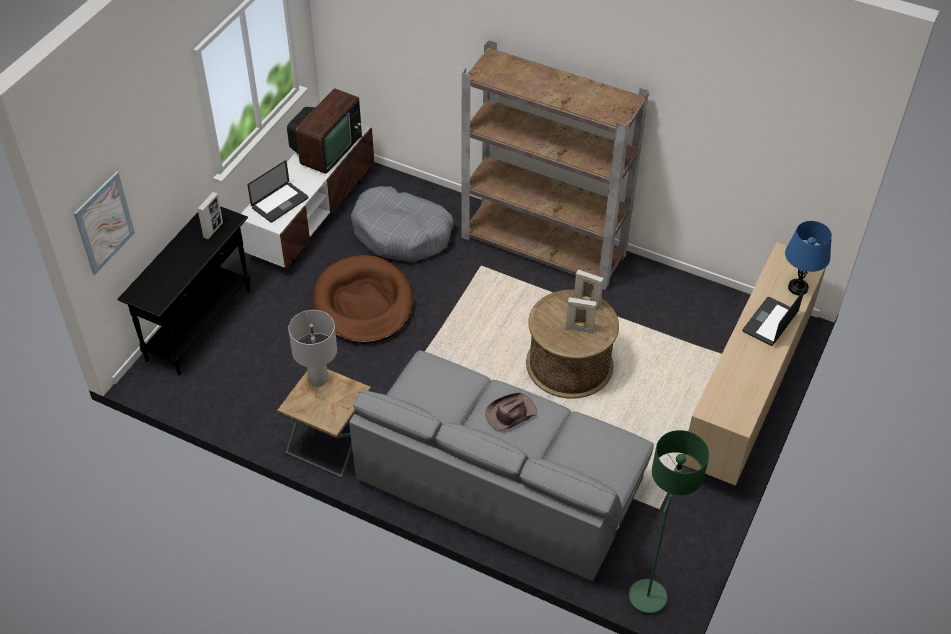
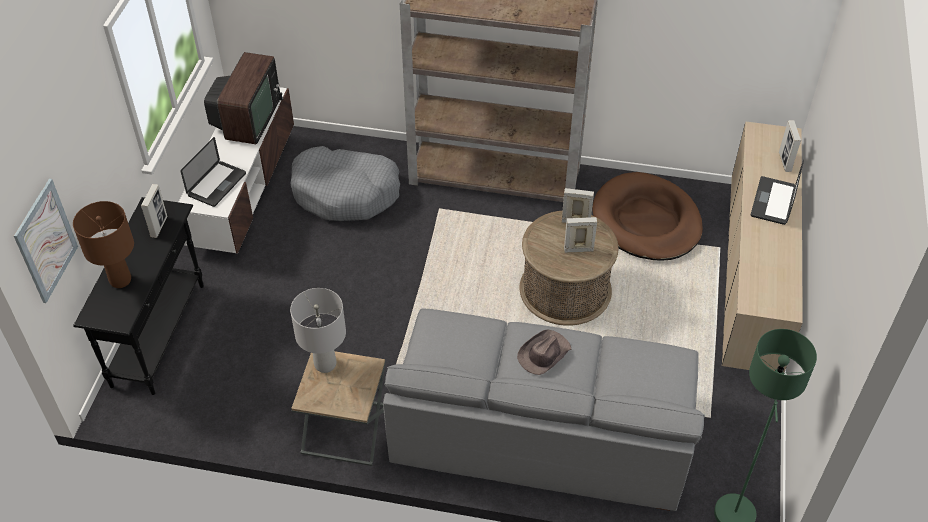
camera: 15 degrees left, 0 degrees up
brown dog bed [313,255,413,344] -> brown dog bed moved to [592,172,703,261]
blue table lamp [785,221,832,295] -> picture frame [779,120,801,172]
none -> brown table lamp [73,201,134,288]

